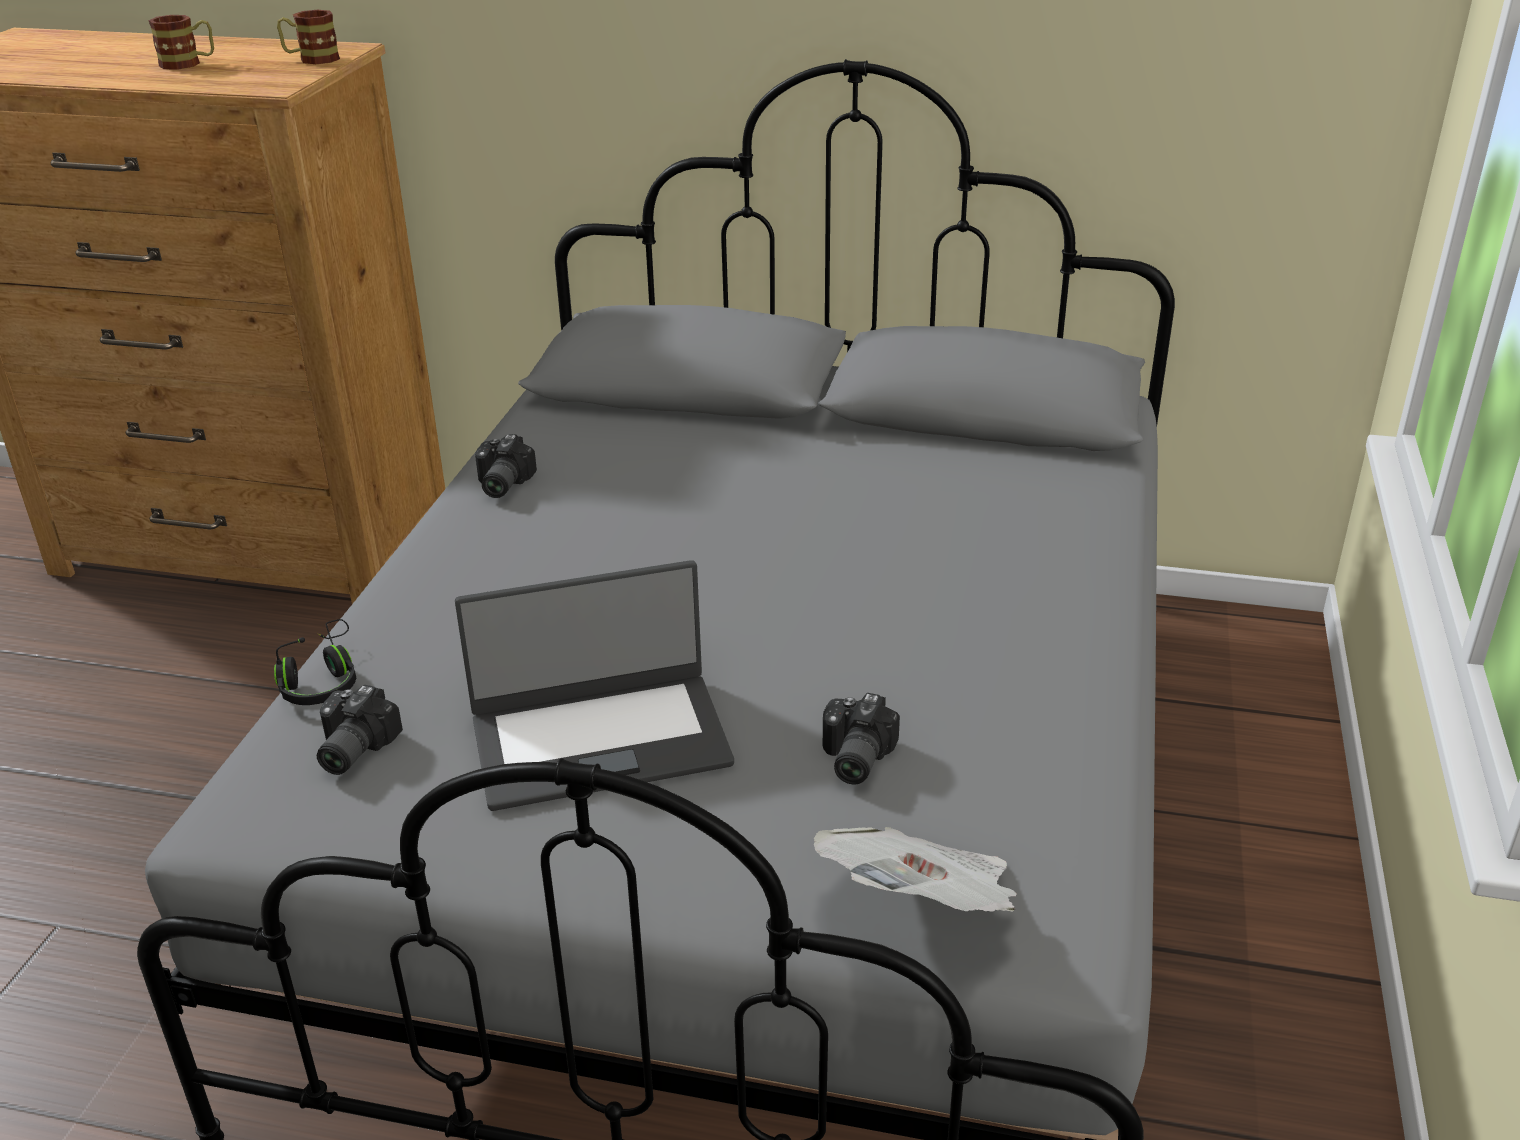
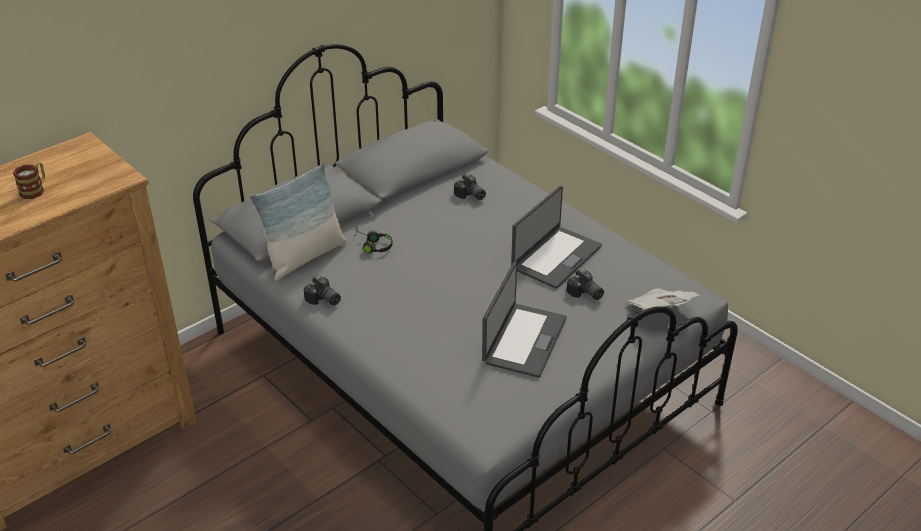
camera: 55 degrees left, 5 degrees up
black headphones [274,619,356,705] -> black headphones moved to [354,228,393,253]
mug [277,10,340,64] -> none
camera [317,685,403,775] -> camera moved to [454,173,486,200]
none -> pillow [250,163,347,281]
none -> laptop [511,186,602,289]

